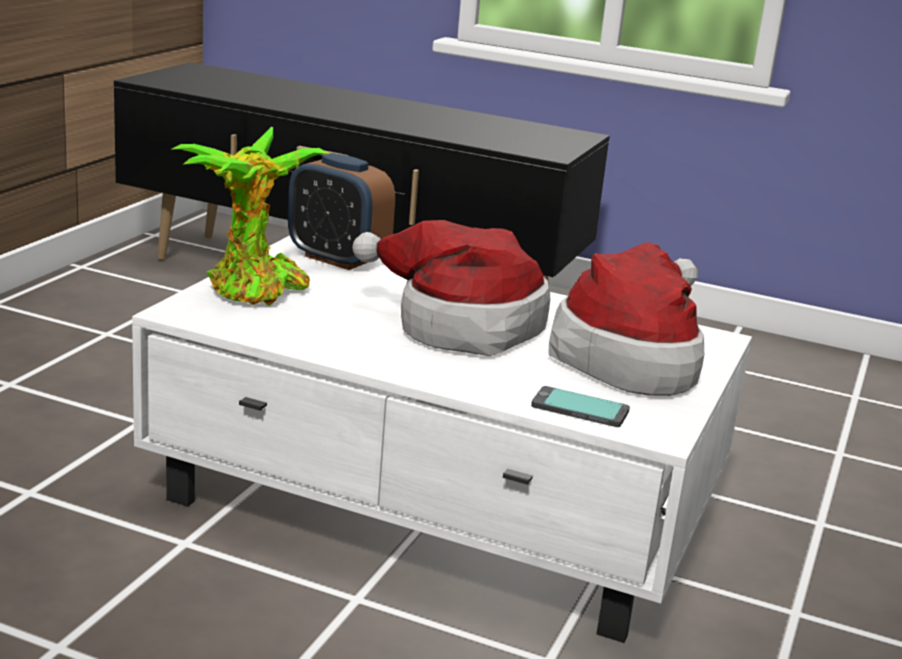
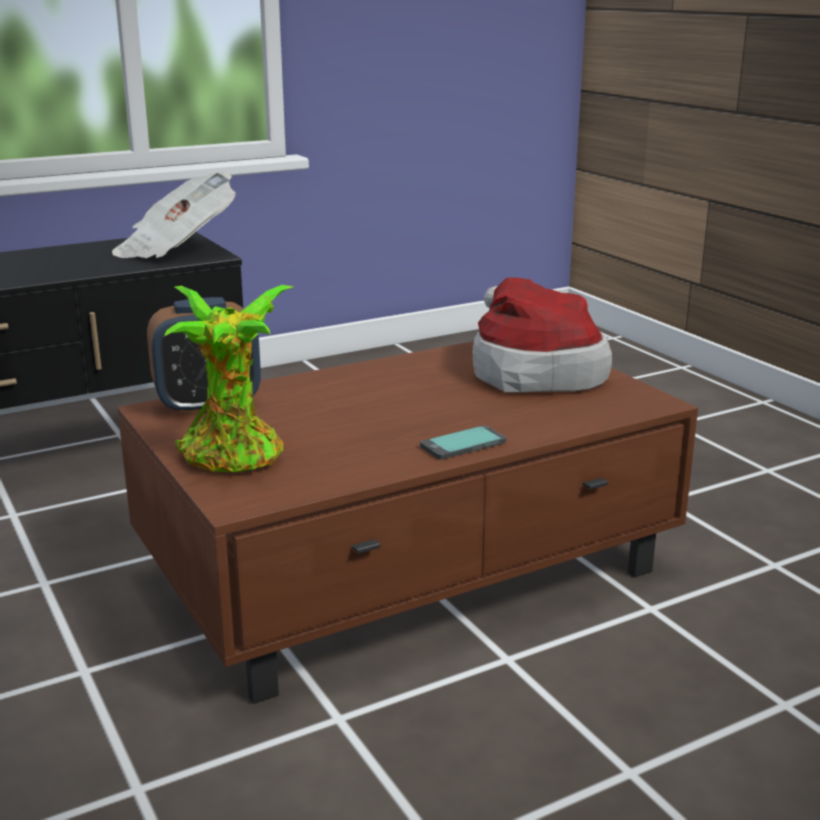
camera: 50 degrees left, 0 degrees up
white coffee table [132,235,752,643] -> brown coffee table [117,341,698,704]
hat [352,220,550,356] -> none
phone [531,386,630,427] -> phone moved to [420,425,506,460]
none -> newspaper [112,172,236,258]

